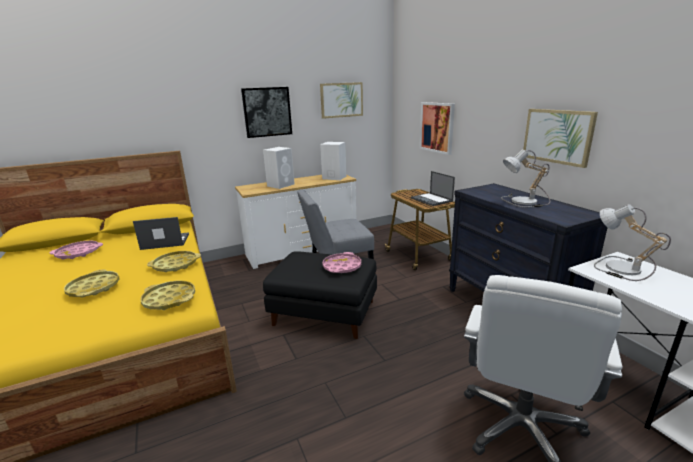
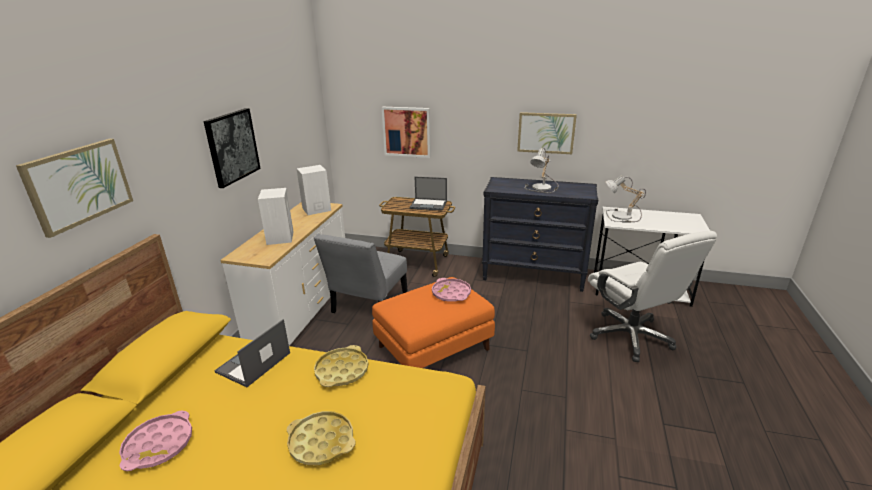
camera: 50 degrees left, 5 degrees up
yellow tray [140,281,195,310] -> none
black ottoman [263,251,377,339] -> orange ottoman [372,277,495,368]
picture [320,82,363,119] -> picture moved to [16,139,133,238]

